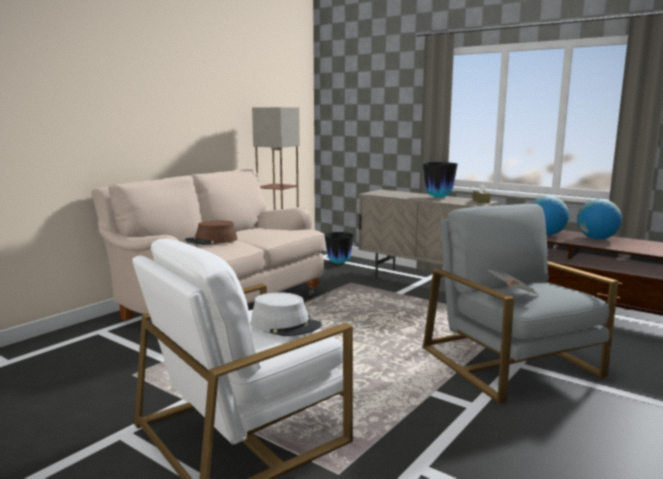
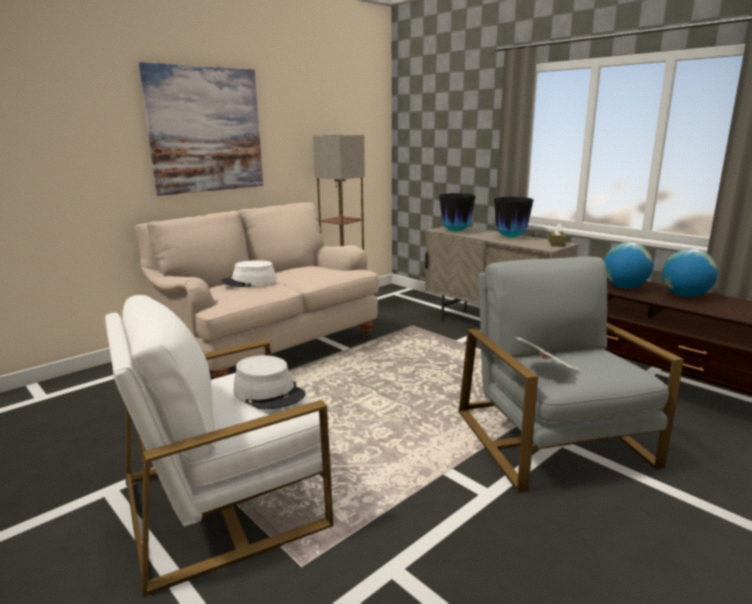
camera: 10 degrees right, 5 degrees up
brown hat [185,221,237,245] -> white hat [221,260,277,287]
vase [325,232,354,264] -> vase moved to [439,193,476,231]
none -> picture [139,62,263,196]

